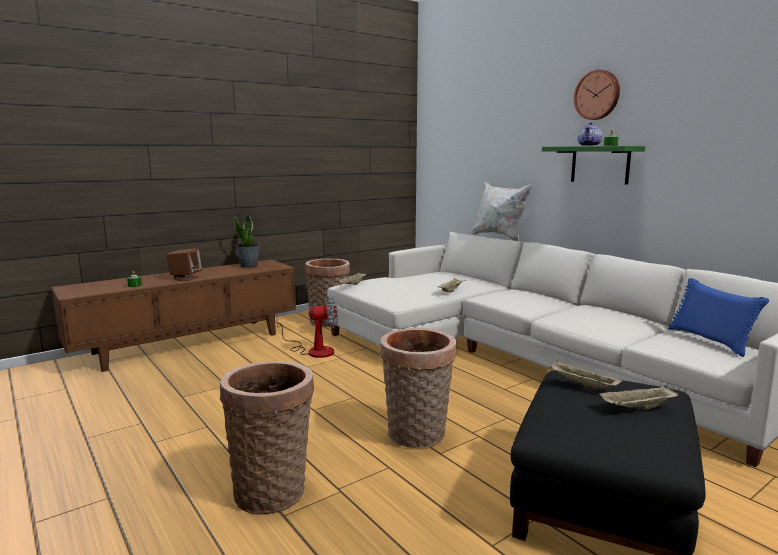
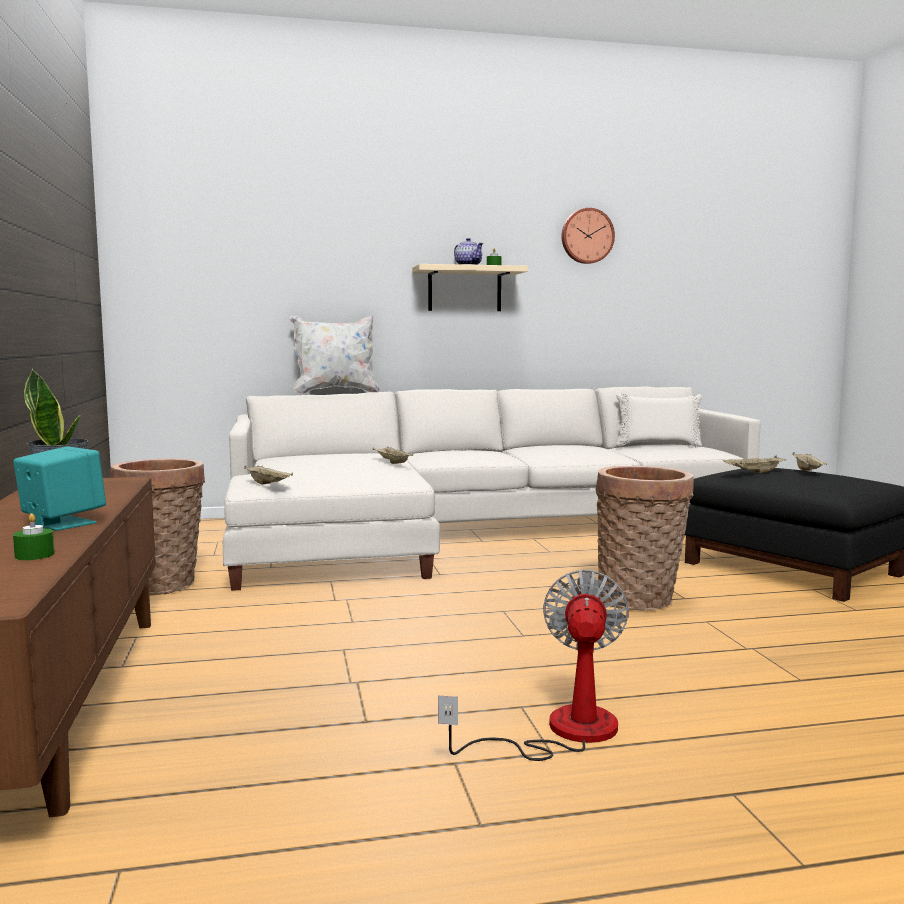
camera: 65 degrees left, 5 degrees down
brown speaker [167,248,202,281] -> turquoise speaker [13,446,106,531]
basket [220,361,314,515] -> none
fan [276,296,338,358] -> fan moved to [438,569,629,761]
green shelf [542,146,645,185] -> beige shelf [412,264,528,311]
wall clock [574,70,620,120] -> wall clock moved to [561,208,615,264]
blue pillow [668,278,769,357] -> white pillow [616,394,702,447]

